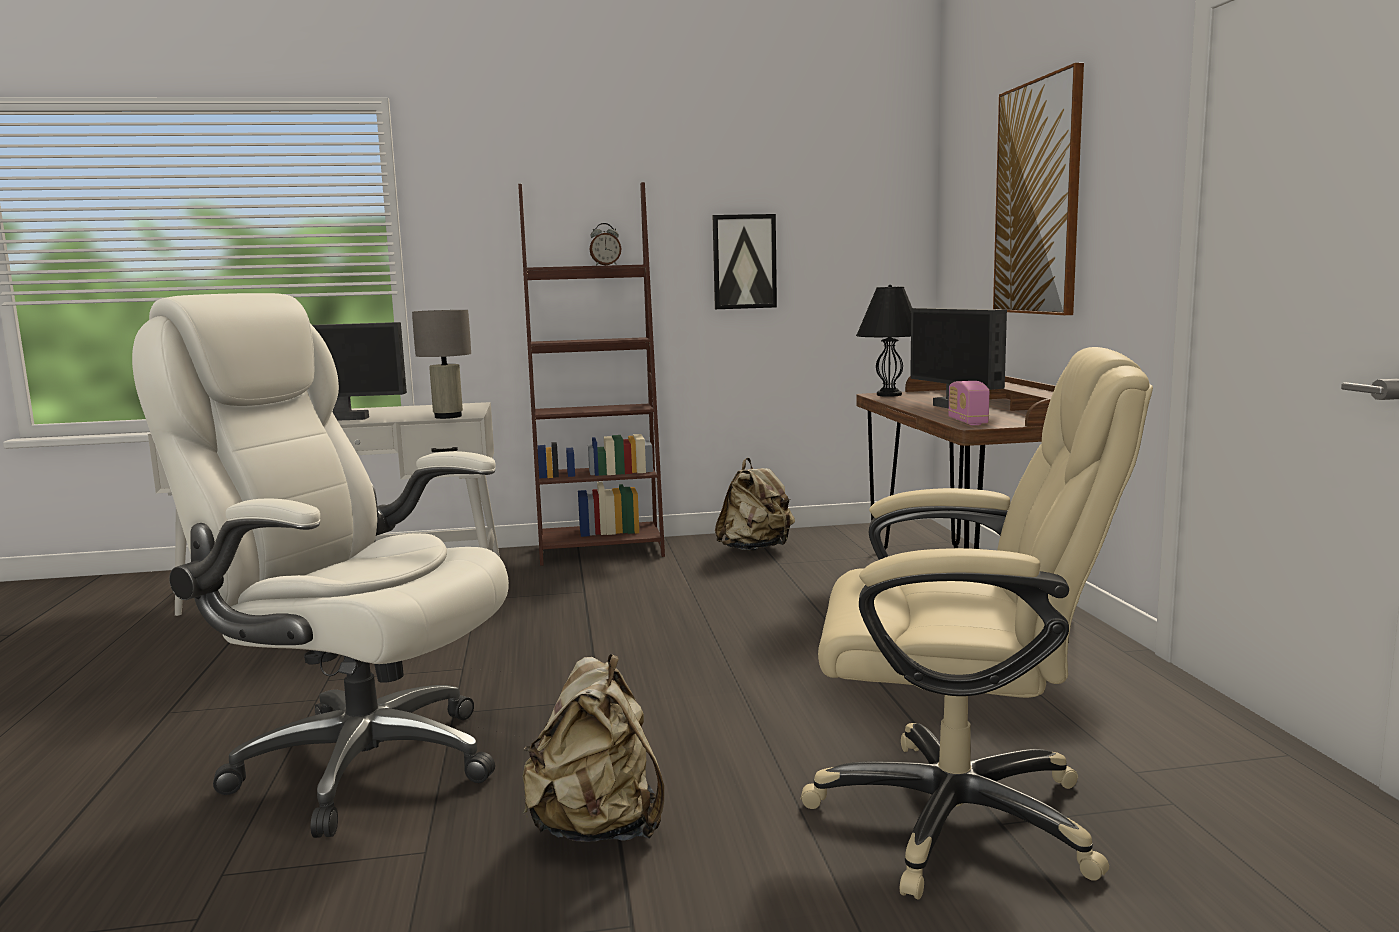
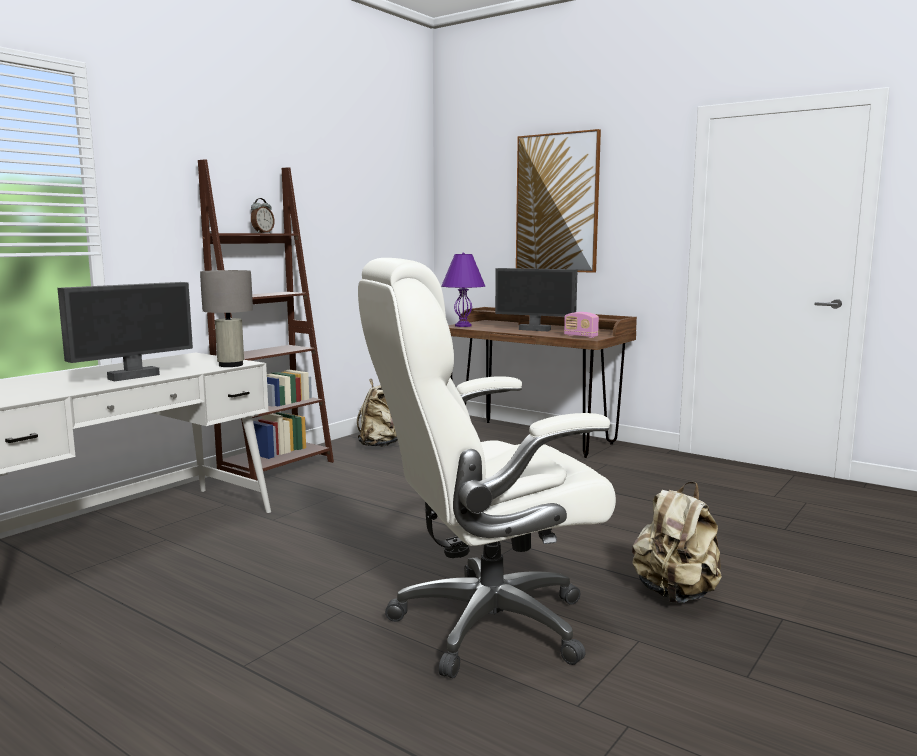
camera: 45 degrees left, 0 degrees up
picture [713,214,777,309] -> none
beige office chair [801,347,1153,899] -> none
black table lamp [856,285,912,397] -> purple table lamp [441,253,485,327]

